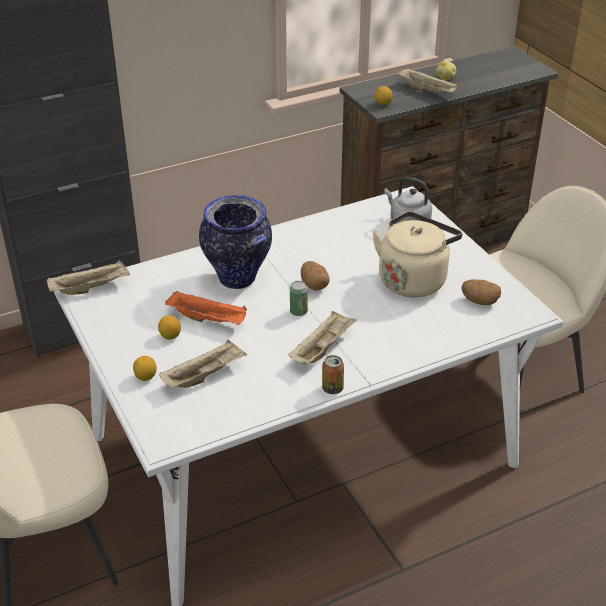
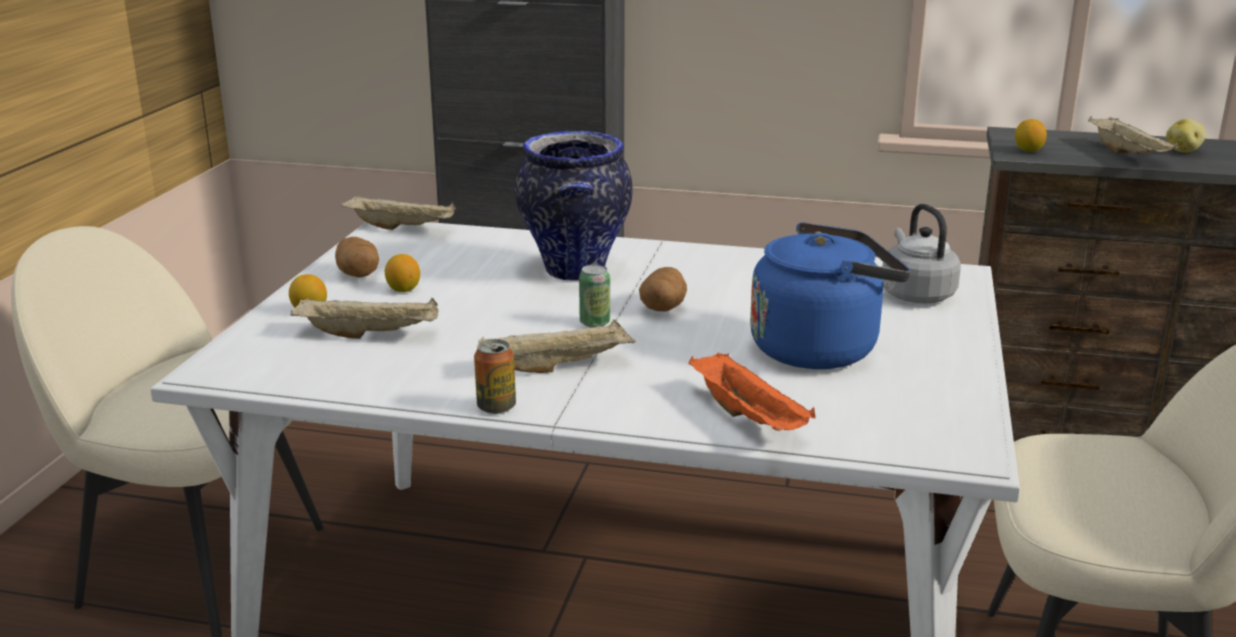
camera: 40 degrees right, 15 degrees down
orange tray [165,291,247,325] -> orange tray moved to [689,353,816,431]
beige kettle [372,211,462,298] -> blue kettle [750,222,910,369]
potato [461,279,501,305] -> potato moved to [335,237,379,278]

